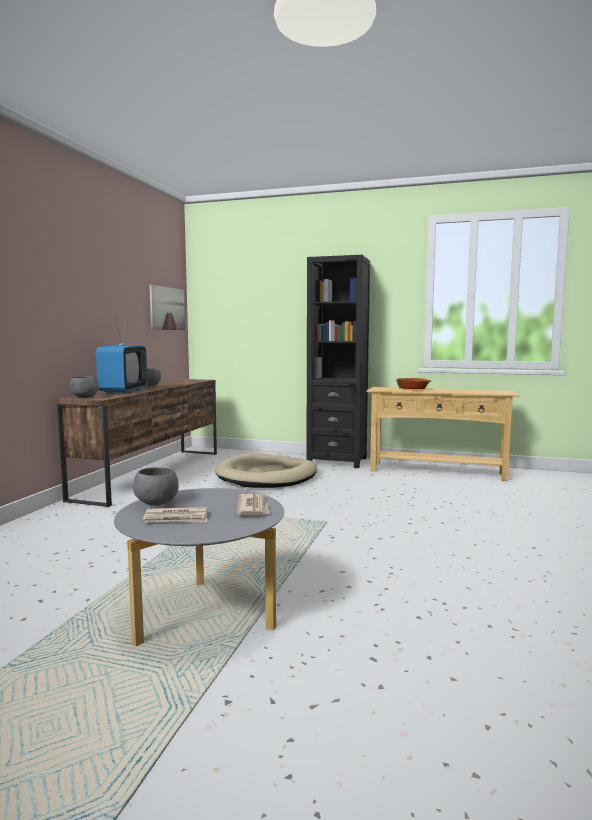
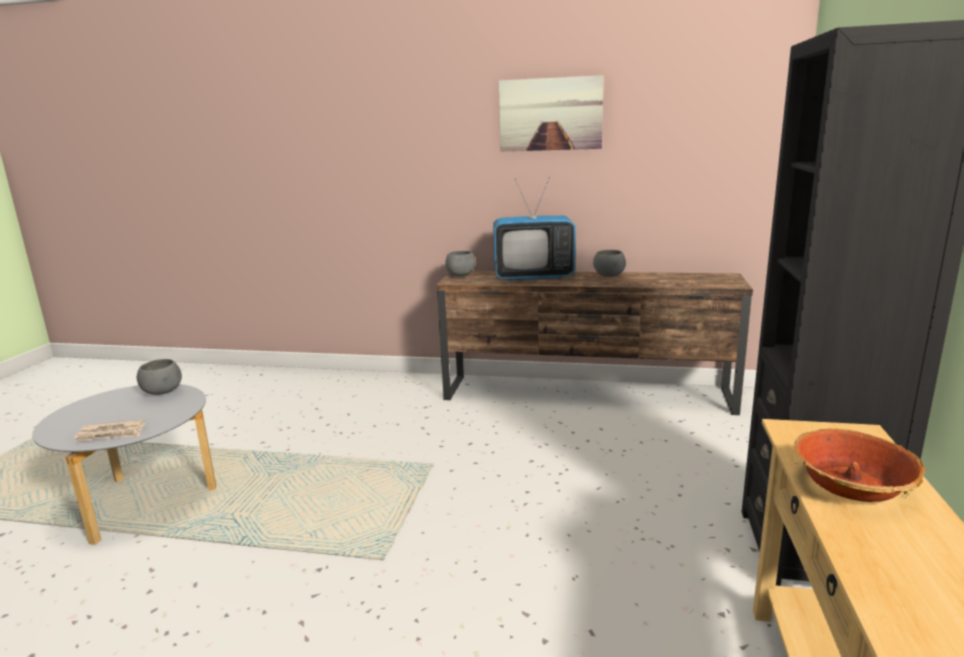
camera: 85 degrees right, 10 degrees up
newspaper [143,507,207,523] -> none
picture [149,285,185,330] -> picture moved to [499,75,603,151]
beige dog bed [215,453,317,488] -> none

